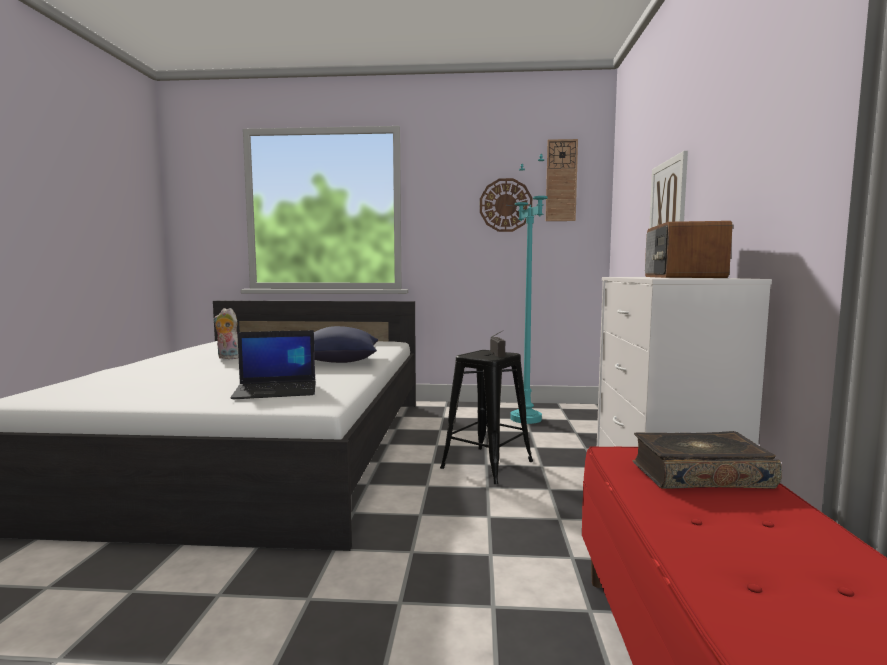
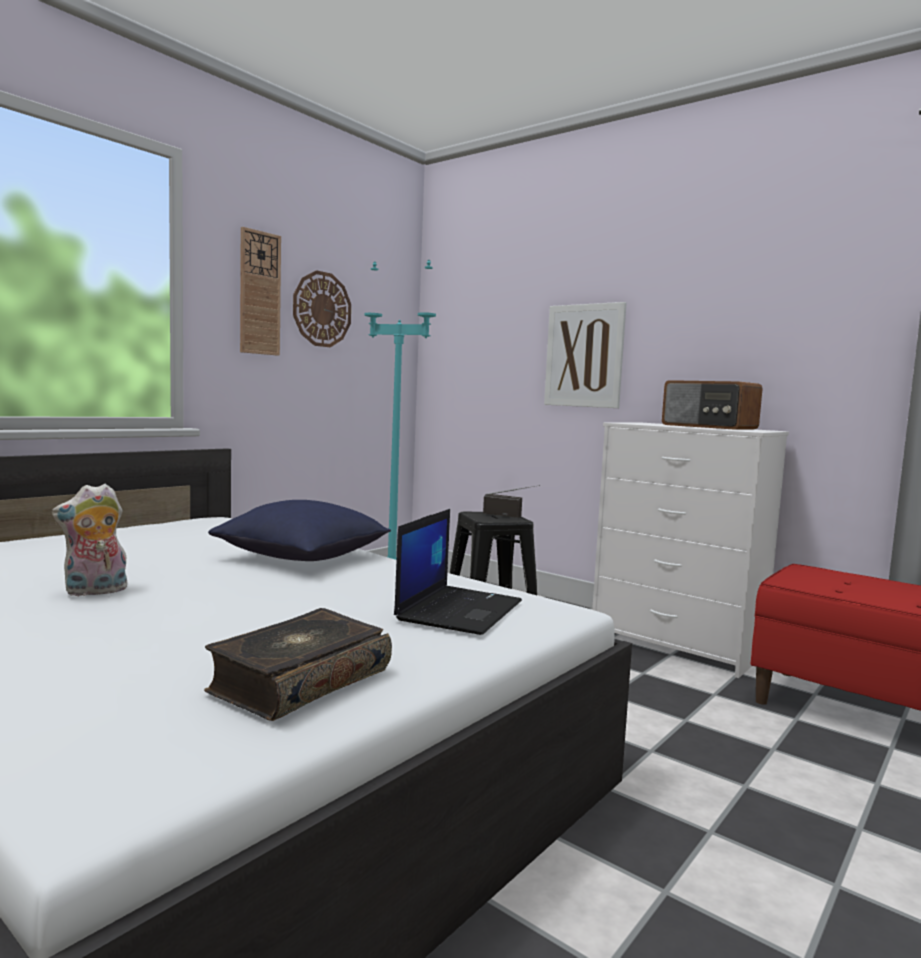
camera: 55 degrees left, 0 degrees up
wall clock [546,139,578,221] -> wall clock moved to [240,227,281,356]
book [633,431,782,489] -> book moved to [204,608,392,721]

